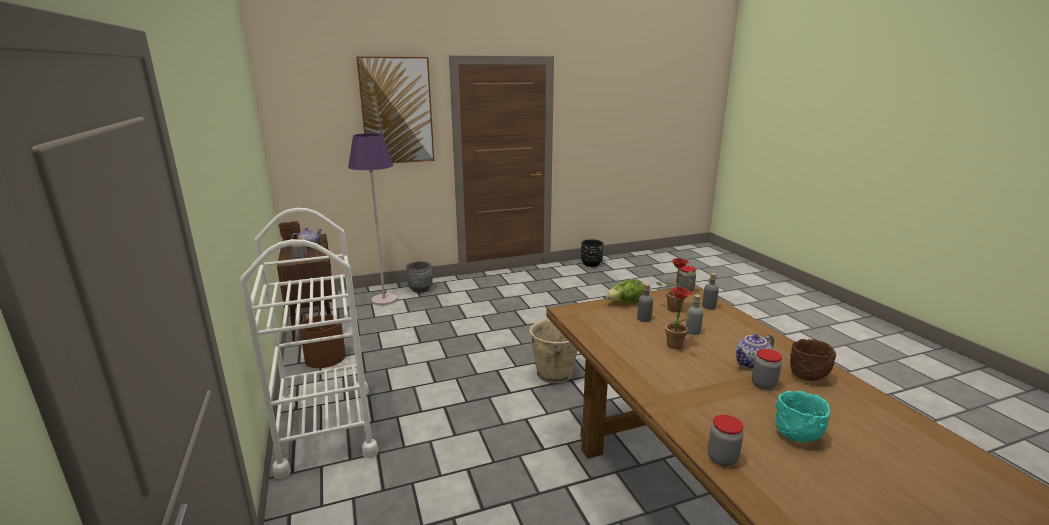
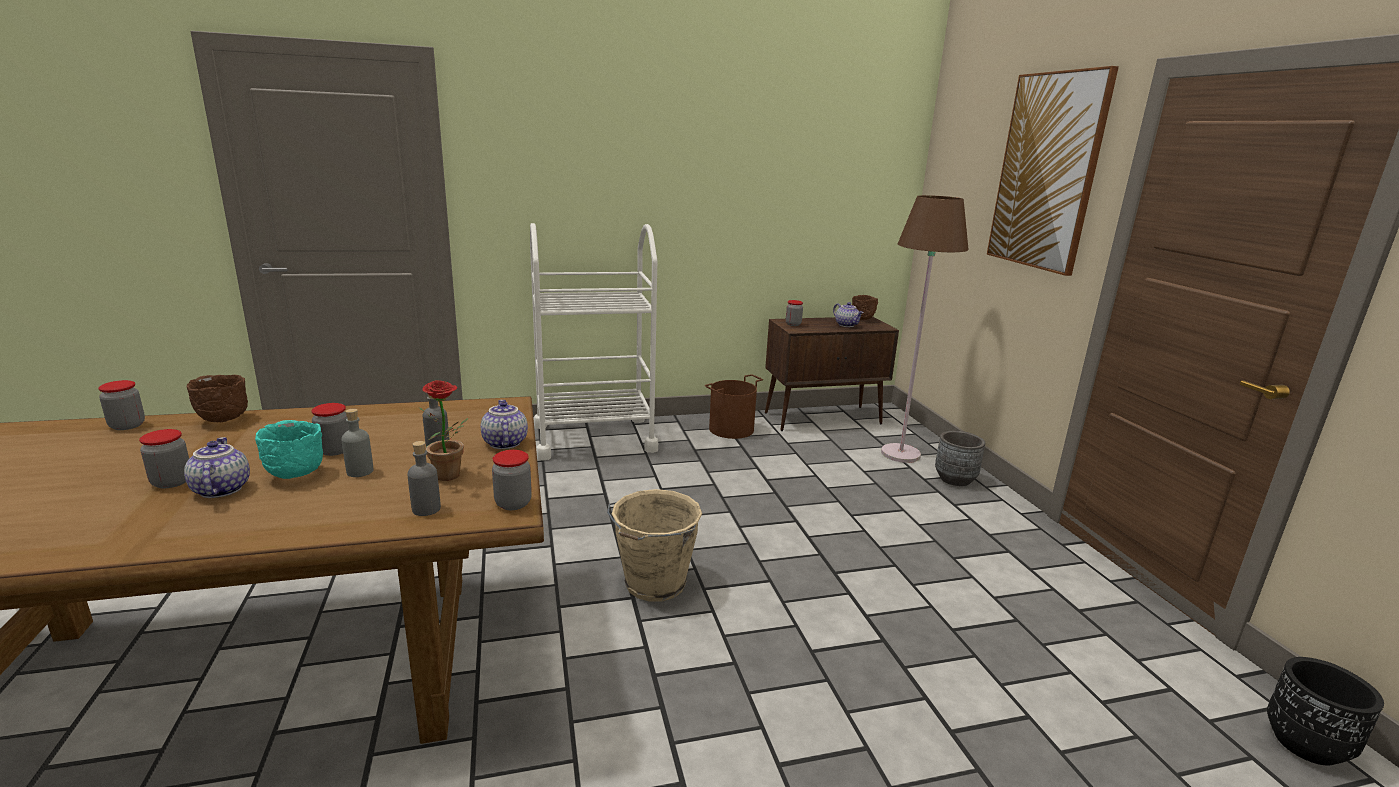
camera: 95 degrees right, 0 degrees up
purple floor lamp [348,133,397,306] -> brown floor lamp [881,195,969,463]
lettuce [605,279,644,303] -> teapot [481,400,528,449]
potted plant [665,287,692,349] -> jar [311,403,349,456]
turquoise bowl [775,391,831,442] -> turquoise bowl moved to [255,420,323,479]
brown bowl [790,339,836,381] -> brown bowl moved to [186,375,248,422]

